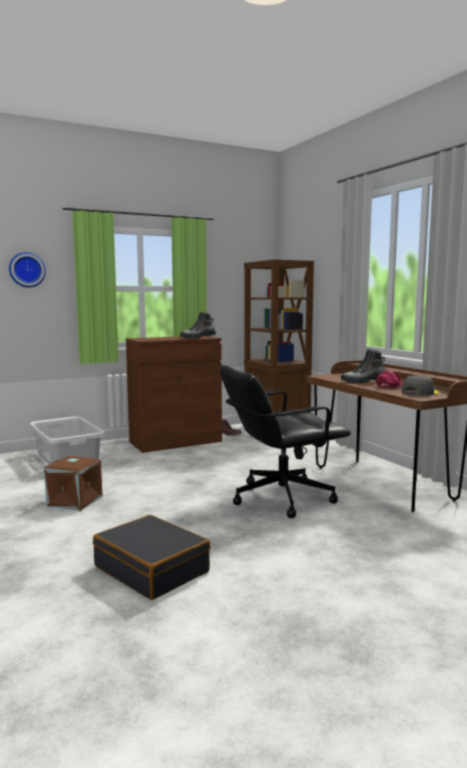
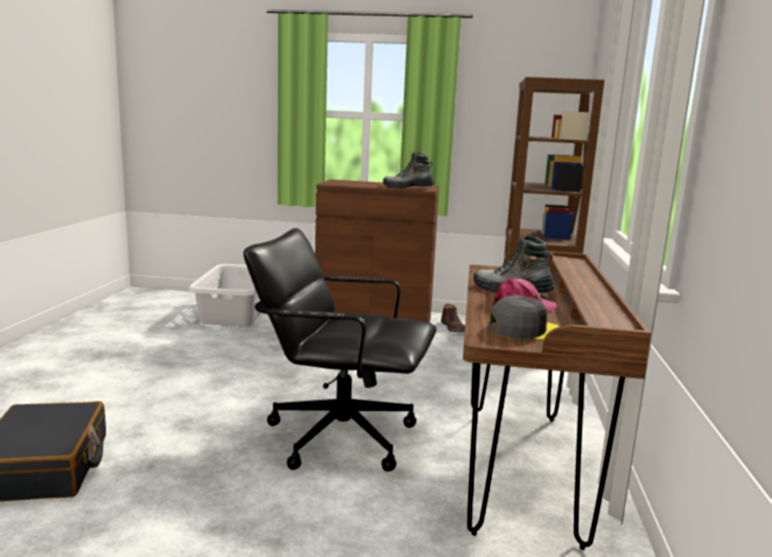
camera: 35 degrees right, 5 degrees up
wall clock [9,252,46,287] -> none
brown storage box [44,456,103,511] -> none

